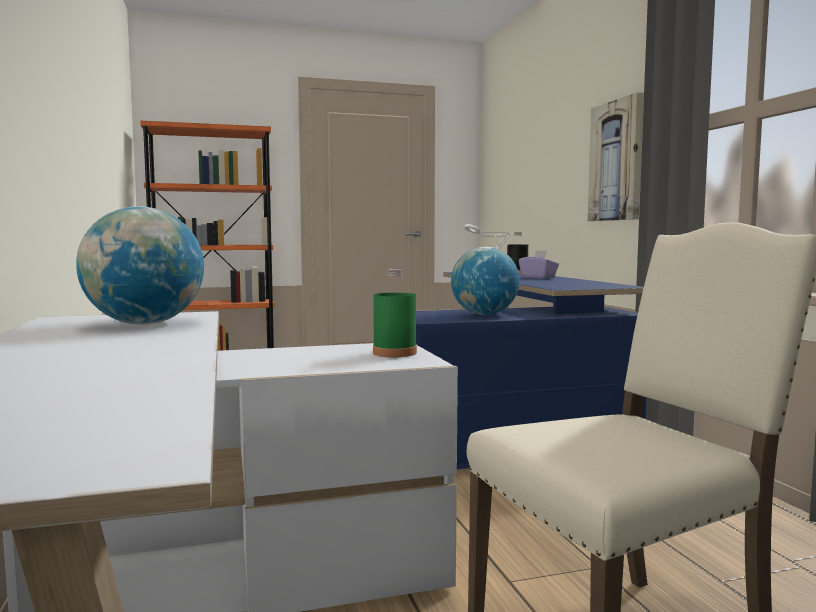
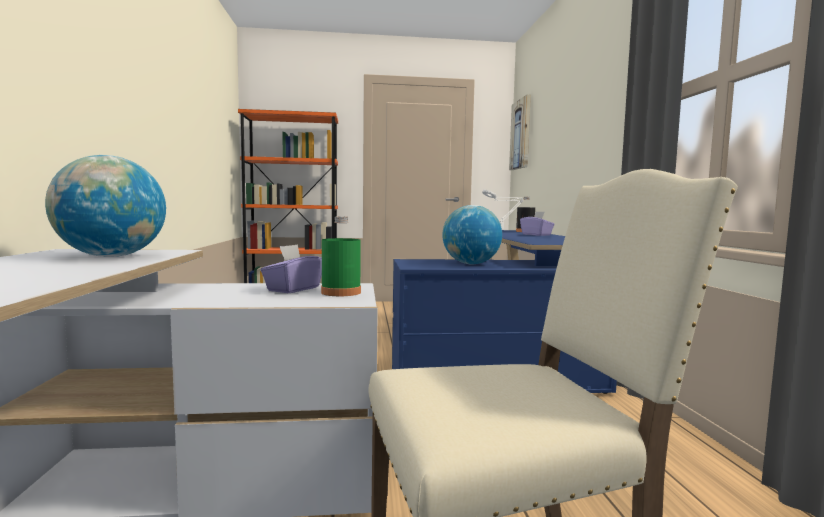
camera: 10 degrees right, 0 degrees up
picture [588,92,644,221] -> picture moved to [509,95,531,170]
none -> purple tissue box [261,244,322,293]

